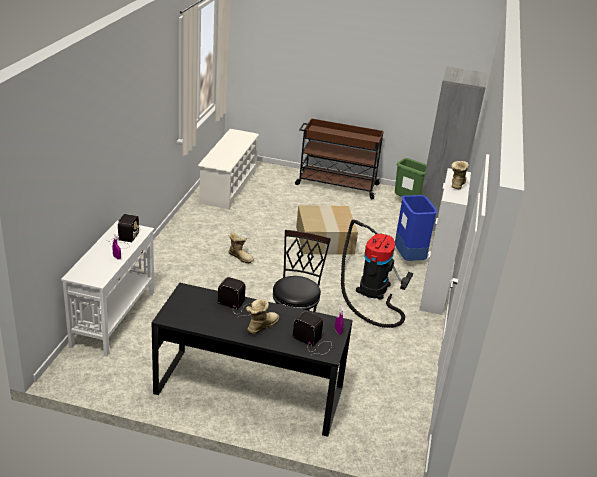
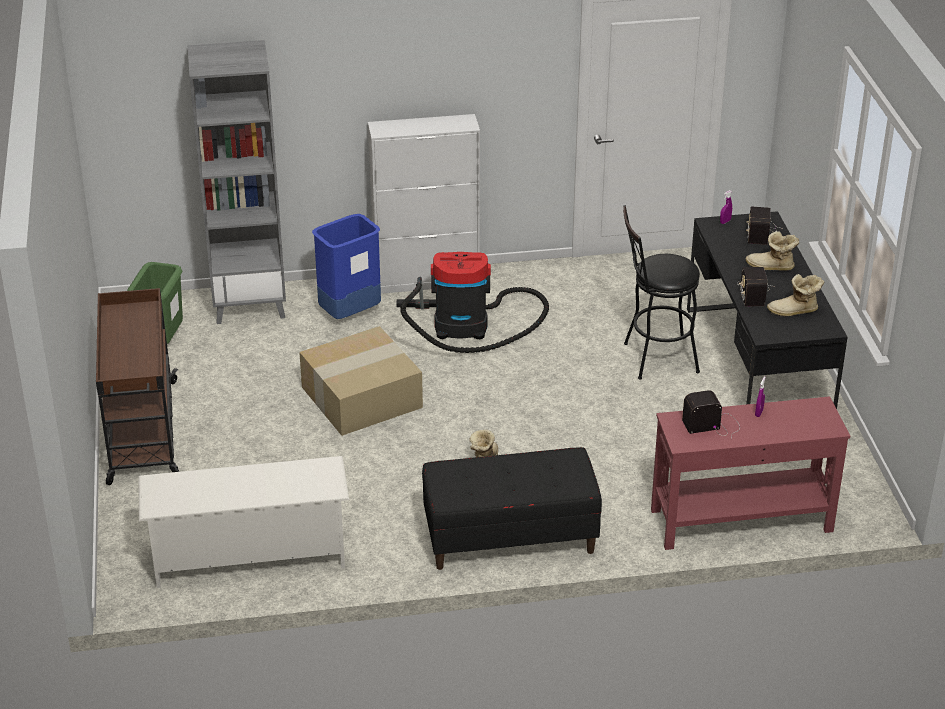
camera: 110 degrees left, 5 degrees up
white console table [61,221,154,357] -> red console table [651,396,850,550]
boot [451,161,469,189] -> boot moved to [767,274,824,317]
none -> black bench [422,447,602,570]

